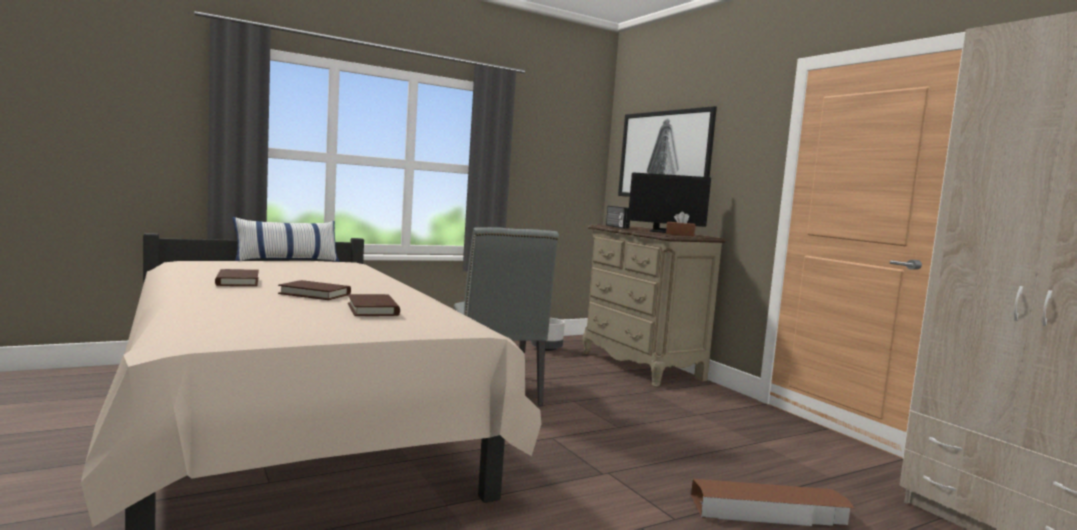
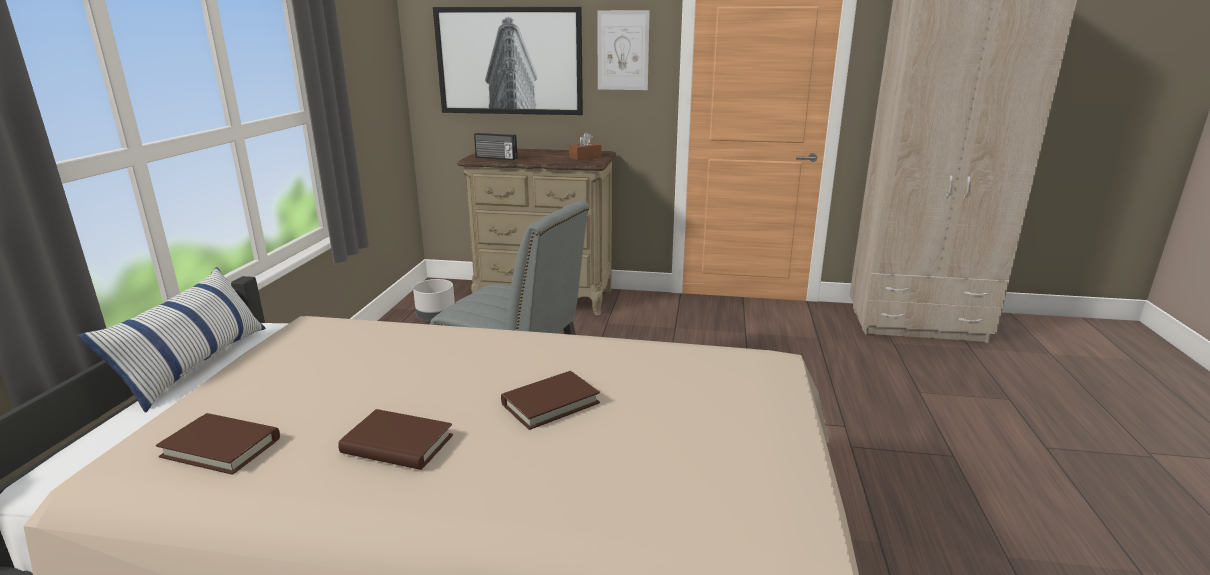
camera: 50 degrees left, 15 degrees up
brown book [348,294,400,316] -> brown book moved to [156,413,280,475]
monitor [628,172,711,233] -> none
brown storage box [691,479,854,526] -> none
none -> picture [597,10,650,90]

